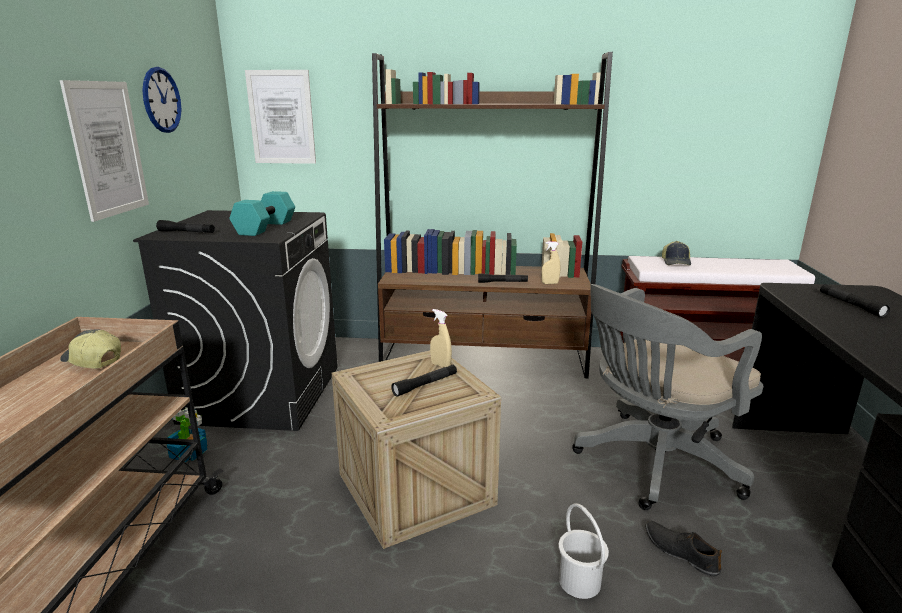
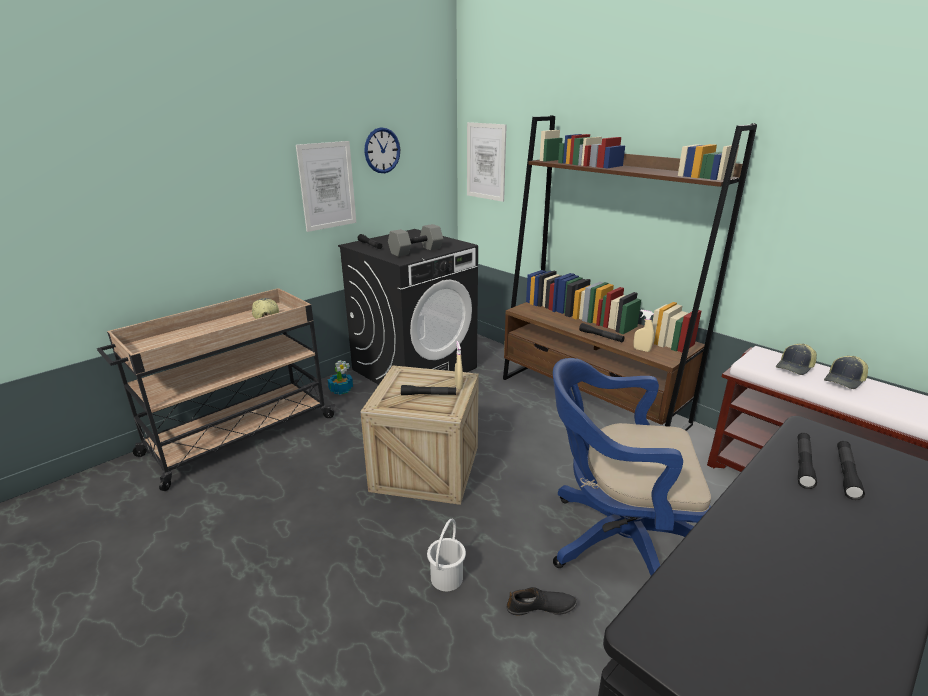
camera: 40 degrees right, 5 degrees up
turquoise dumbbell [229,191,295,236] -> grey dumbbell [388,224,443,257]
grey office chair [572,284,763,510] -> blue office chair [553,358,711,576]
black shoe [645,521,722,576] -> black shoe turned 90 degrees clockwise [506,587,577,615]
none -> black flashlight [797,433,817,489]
none -> cap [824,356,868,389]

